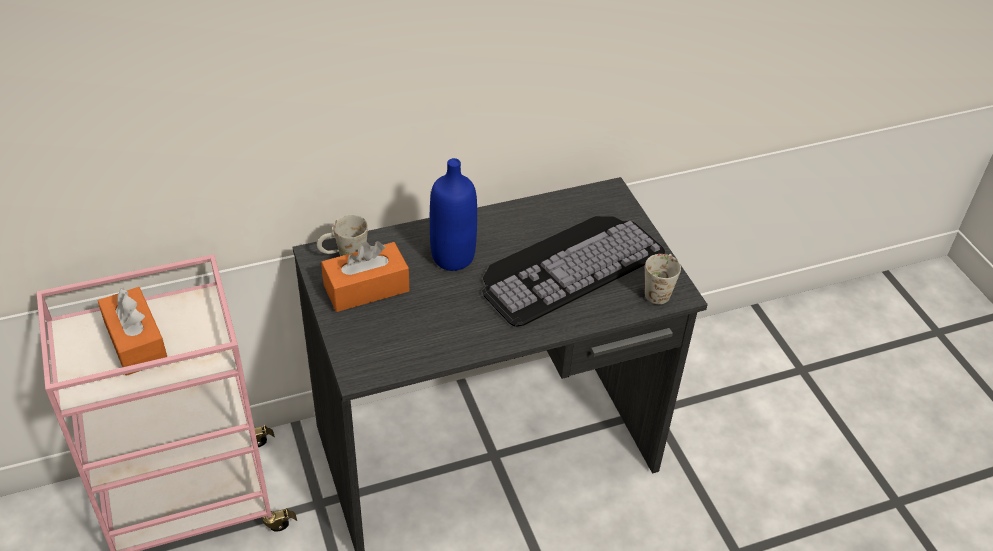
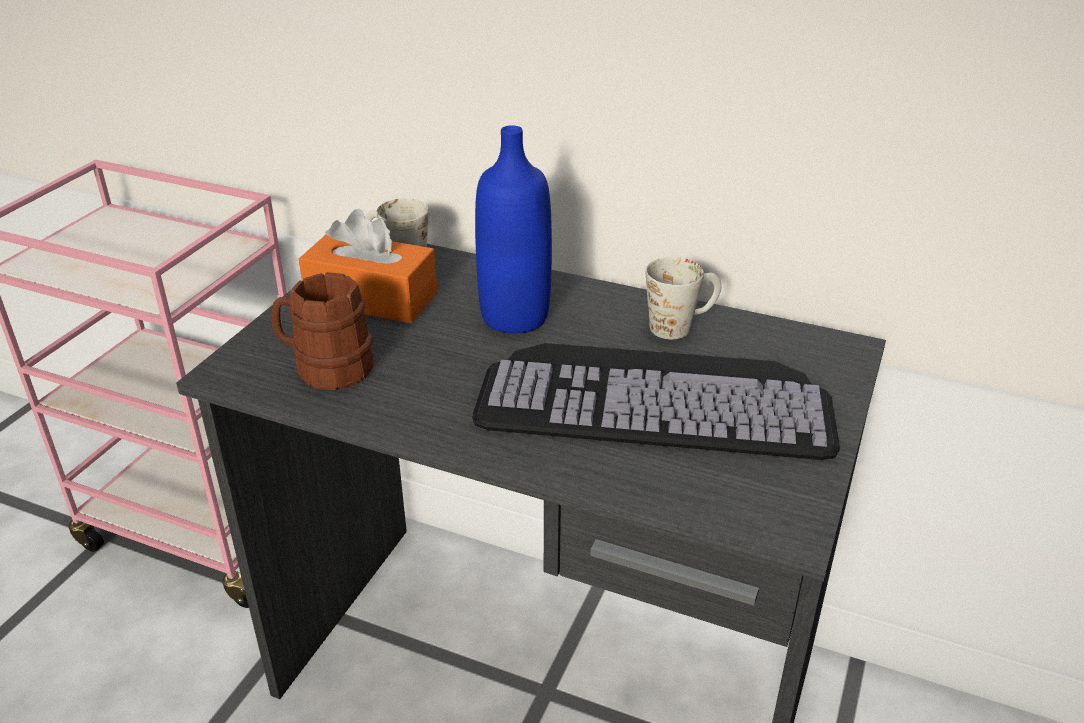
camera: 45 degrees right, 10 degrees down
orange tissue box [98,287,167,376] -> none
white mug [645,254,681,304] -> white mug moved to [646,257,721,339]
none -> brown mug [271,272,374,390]

